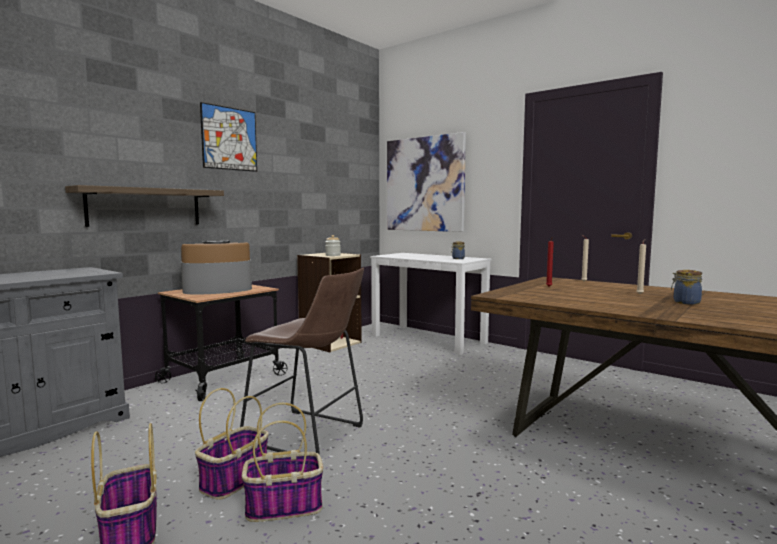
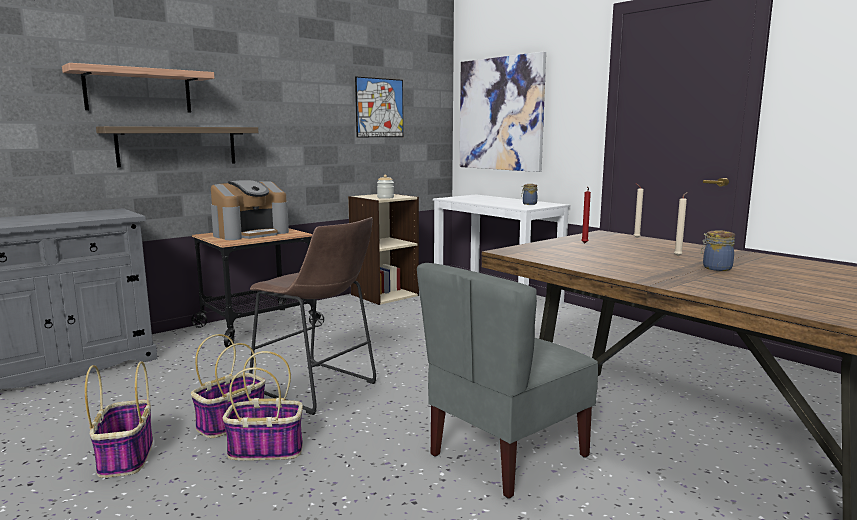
camera: 10 degrees right, 5 degrees up
coffee machine [181,241,252,294] -> coffee machine turned 150 degrees clockwise [211,180,289,240]
picture [200,102,257,172] -> picture moved to [355,77,403,137]
none -> shelf [62,63,214,113]
none -> grey chair [417,263,598,499]

